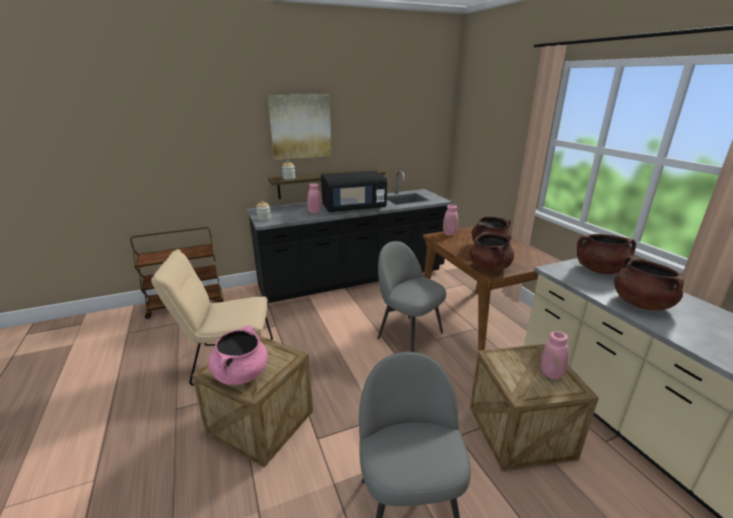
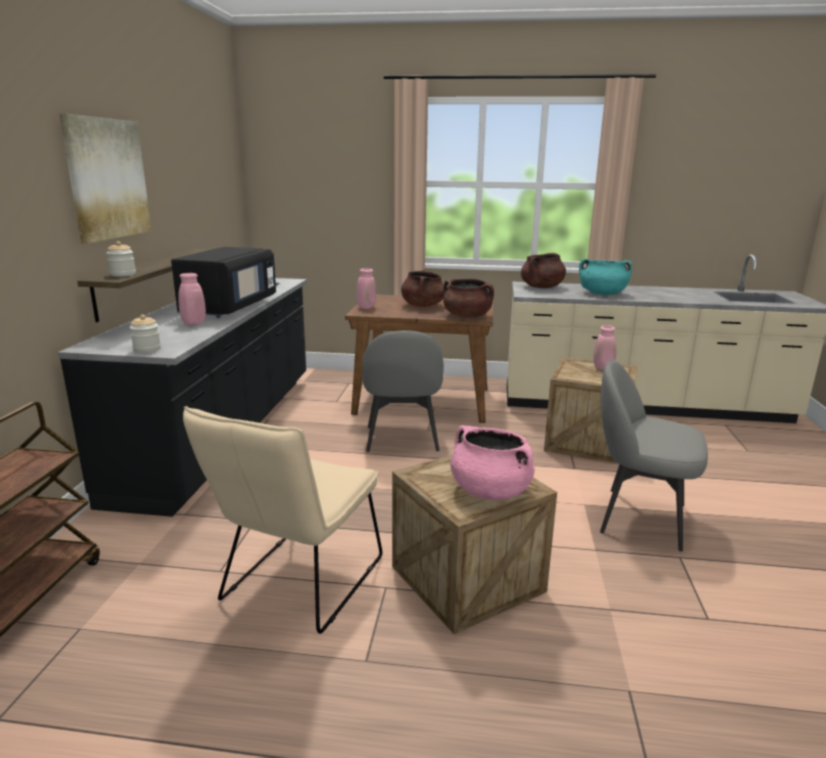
camera: 60 degrees left, 5 degrees down
grey chair [377,241,446,352] -> grey chair turned 75 degrees counterclockwise [362,330,444,452]
brown cooking pot [614,256,684,310] -> turquoise cooking pot [579,259,632,295]

